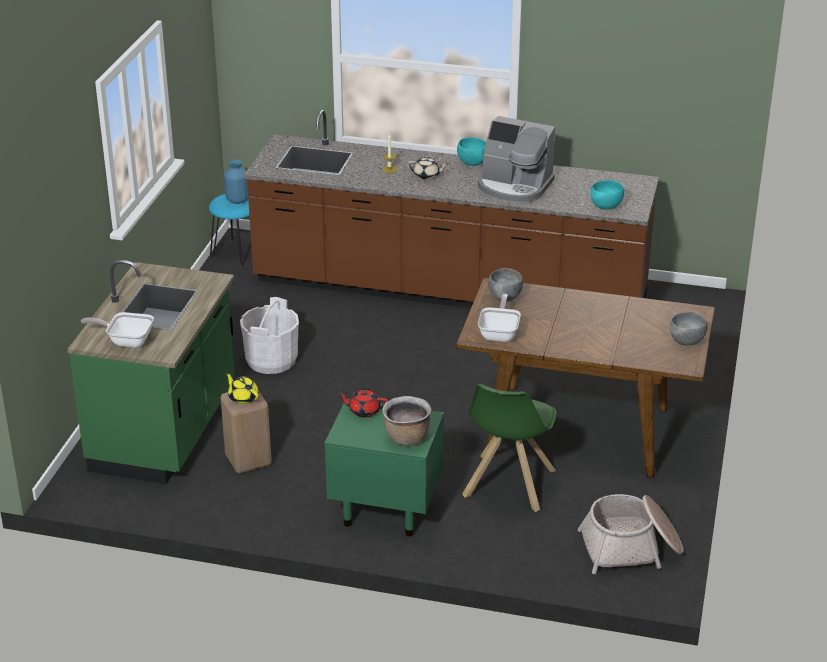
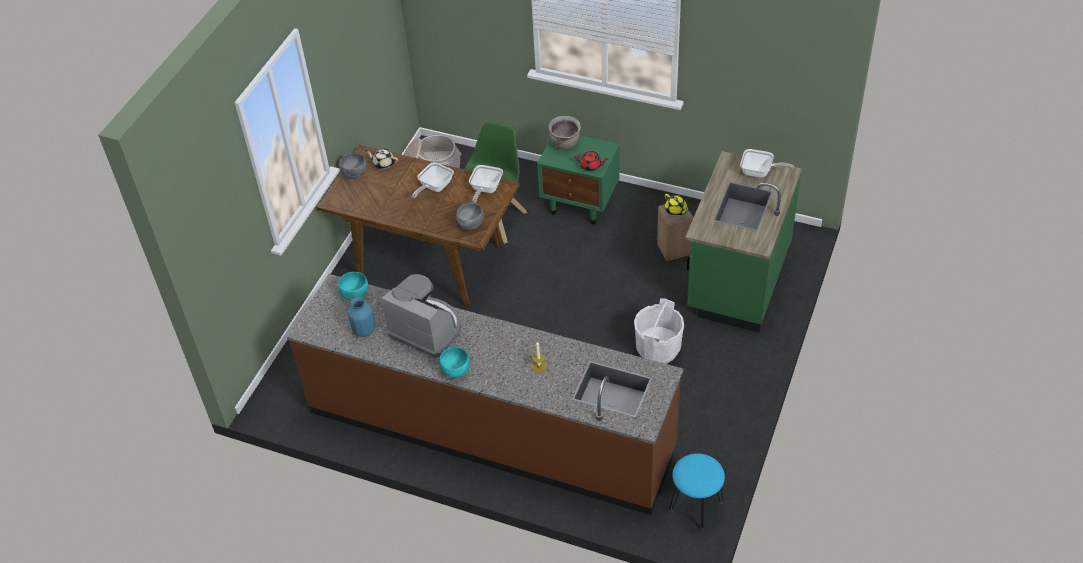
camera: 170 degrees left, 15 degrees up
blue vase [224,159,249,204] -> blue vase moved to [348,297,376,337]
beige teapot [407,157,449,180] -> beige teapot moved to [365,149,398,169]
none -> frying pan [412,162,454,198]

